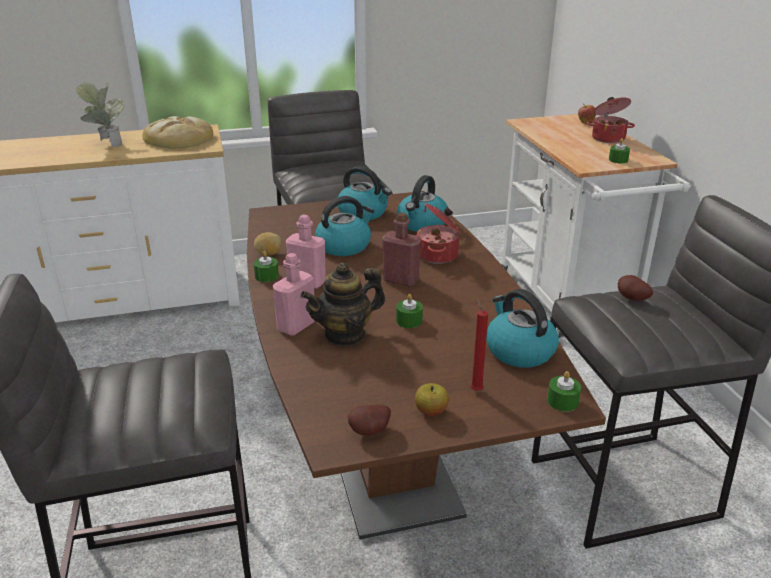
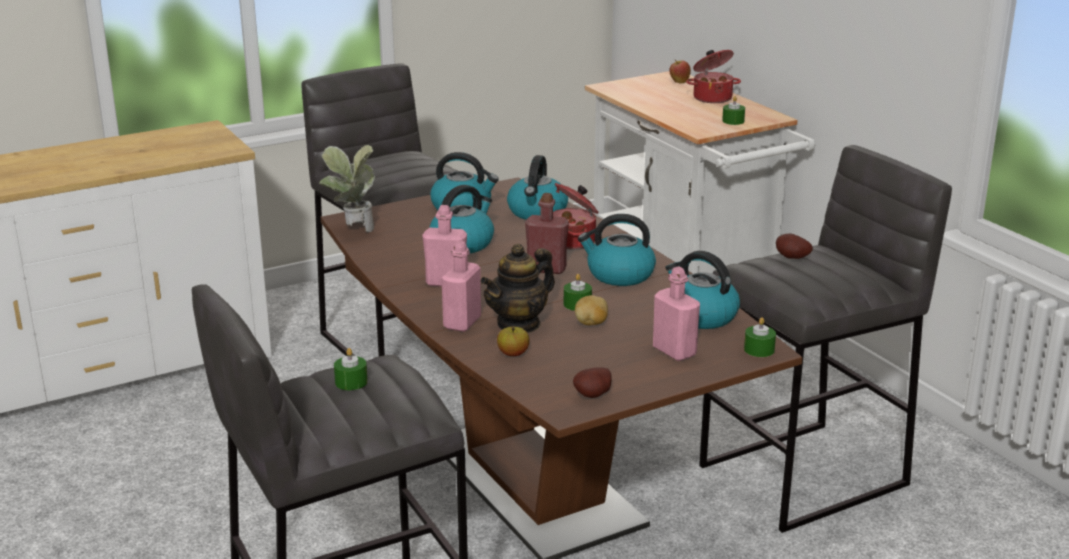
camera: 15 degrees left, 5 degrees down
potted plant [76,82,125,147] -> potted plant moved to [319,145,375,232]
bread [142,116,213,149] -> none
potato [254,232,282,255] -> potato moved to [575,295,608,325]
green candle [254,251,279,282] -> green candle moved to [334,348,367,390]
apple [415,383,449,416] -> apple moved to [497,327,530,356]
red candle [471,298,488,391] -> pink bottle [653,267,700,361]
none -> kettle [578,214,656,286]

